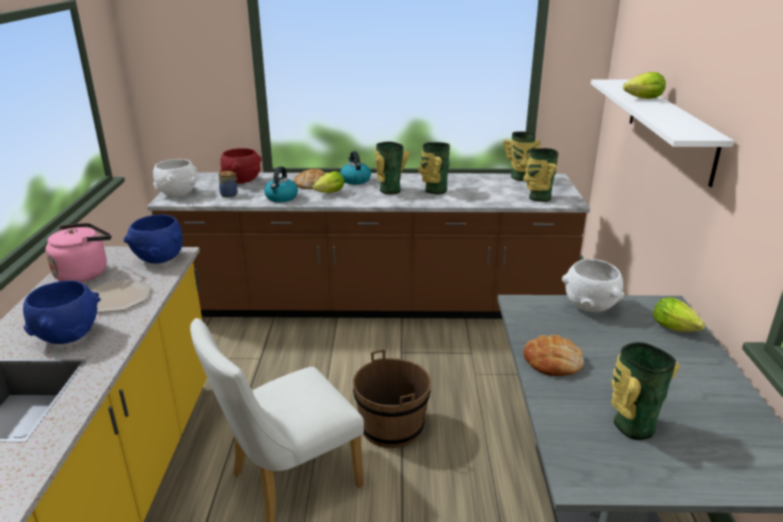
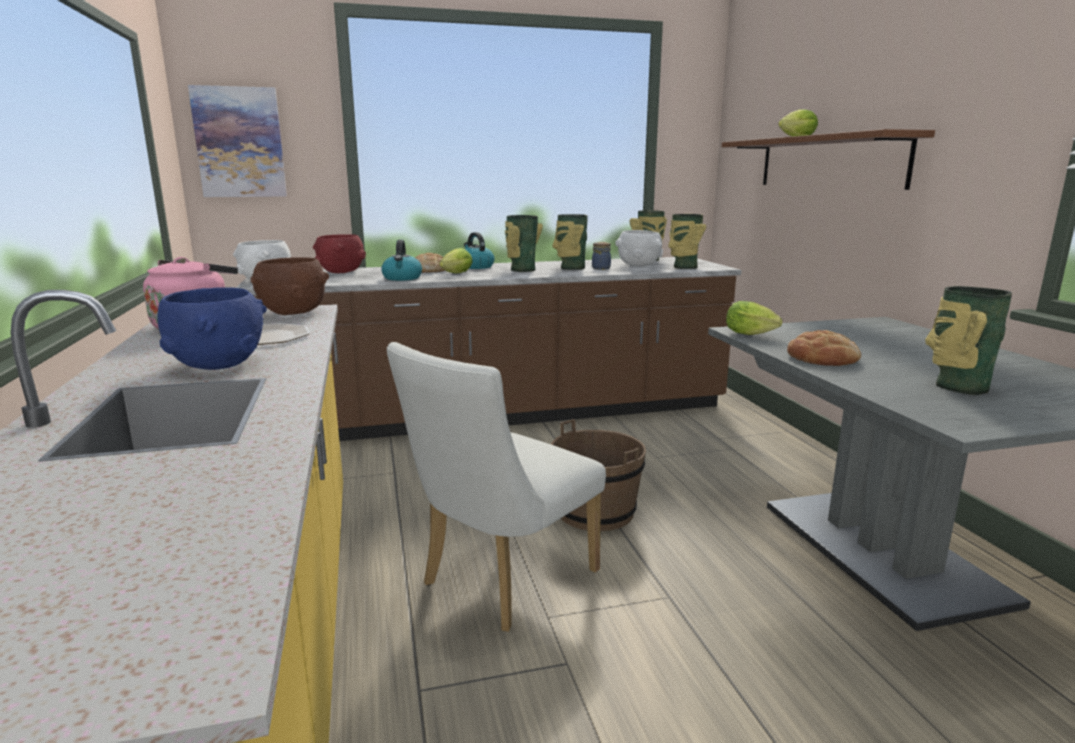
camera: 15 degrees left, 10 degrees down
blue bowl [124,214,183,263] -> brown bowl [251,257,329,315]
jar [218,171,239,198] -> jar moved to [592,242,611,270]
white bowl [562,259,624,312] -> white bowl moved to [615,230,663,266]
white shelf [591,79,734,187] -> brown shelf [722,129,935,190]
lettuce [653,297,705,332] -> lettuce moved to [726,301,782,335]
none -> picture [188,85,287,197]

